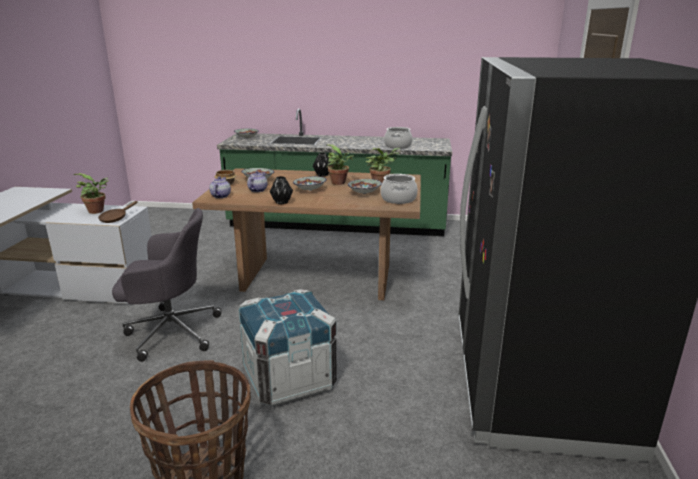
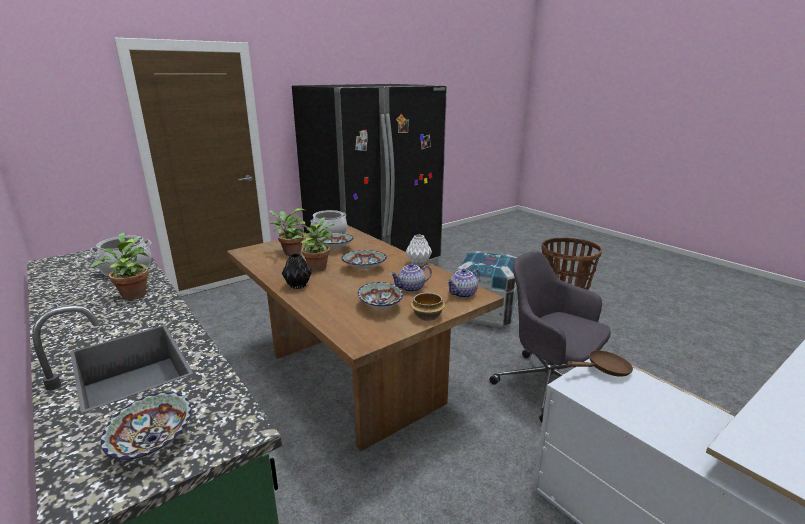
camera: 135 degrees left, 0 degrees up
potted plant [74,173,109,214] -> potted plant moved to [90,233,149,300]
black vase [270,176,293,204] -> white vase [406,234,432,266]

